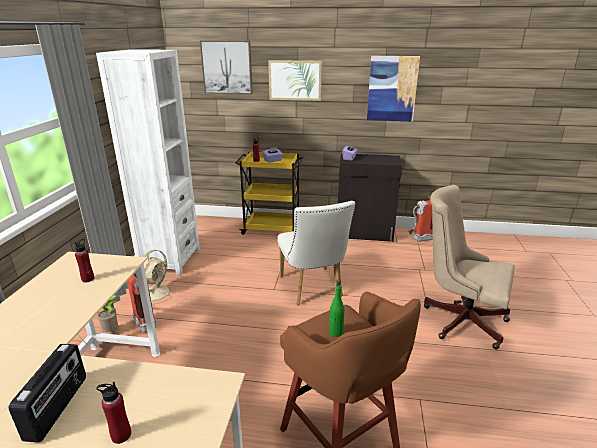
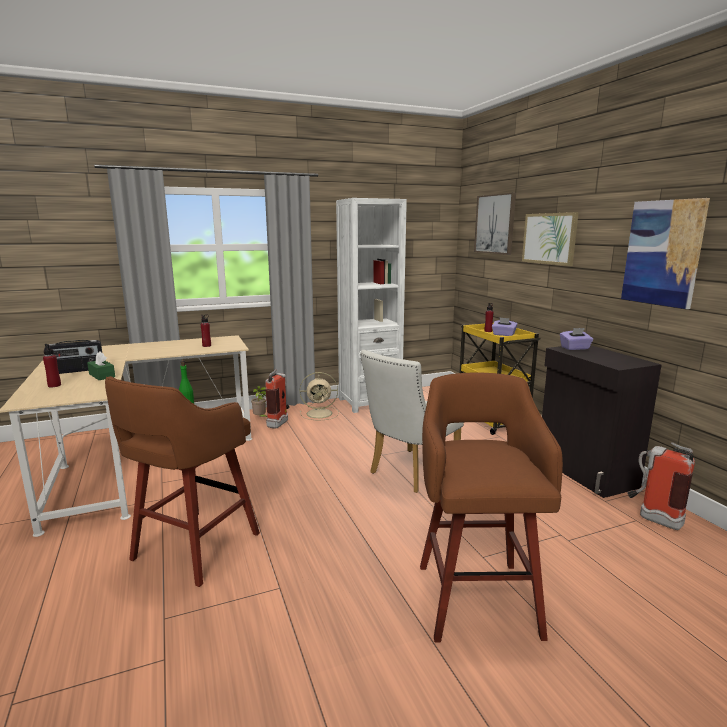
camera: 60 degrees right, 10 degrees down
beige office chair [424,185,515,349] -> brown stool [420,372,563,642]
none -> green tissue box [87,352,115,380]

